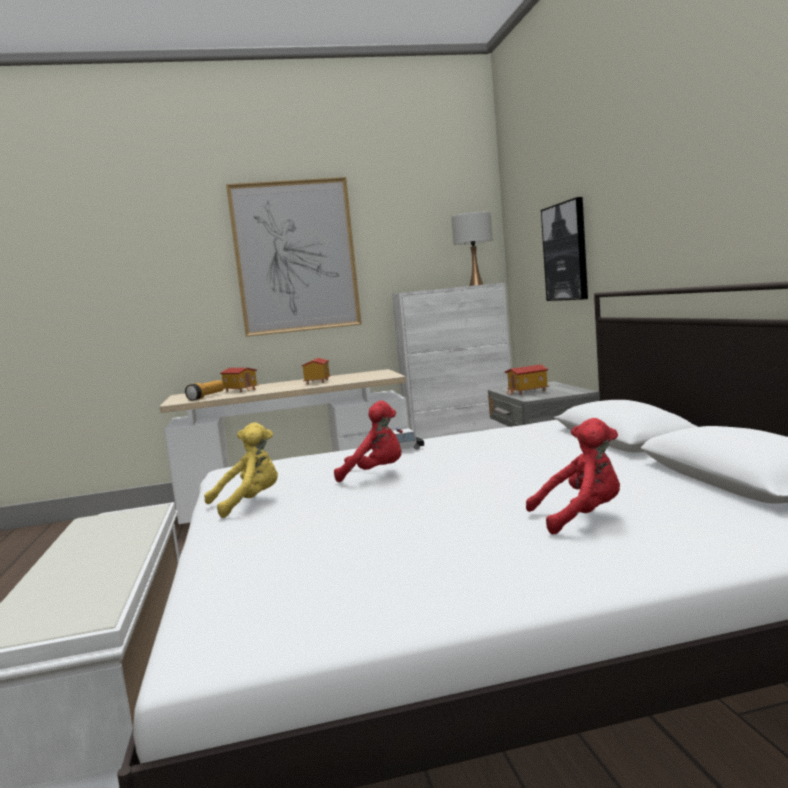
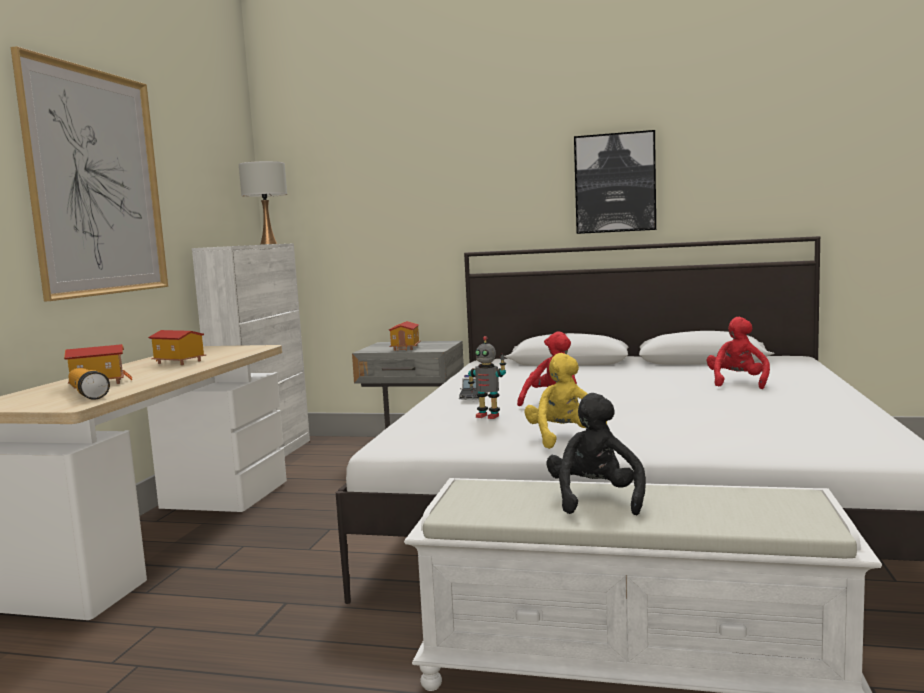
camera: 65 degrees left, 0 degrees up
picture [541,197,588,301] -> picture moved to [574,130,656,234]
none -> toy robot [468,336,506,419]
none -> black plush toy [546,393,646,515]

